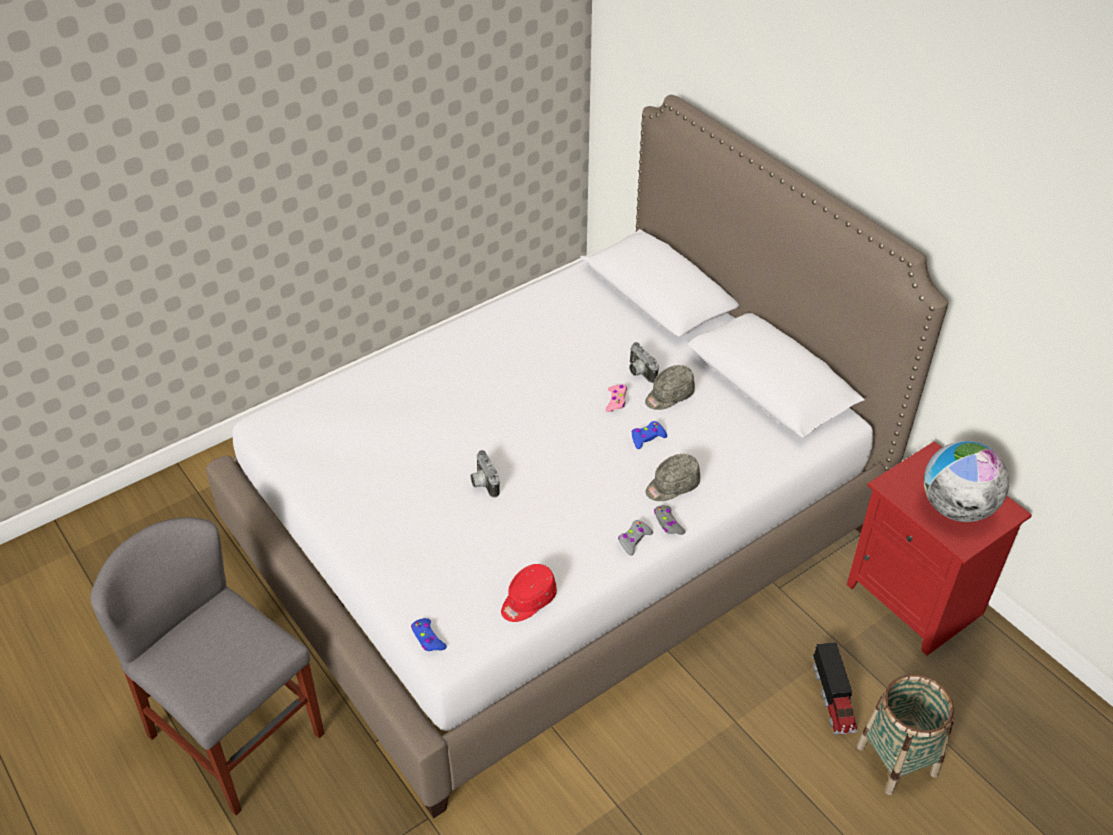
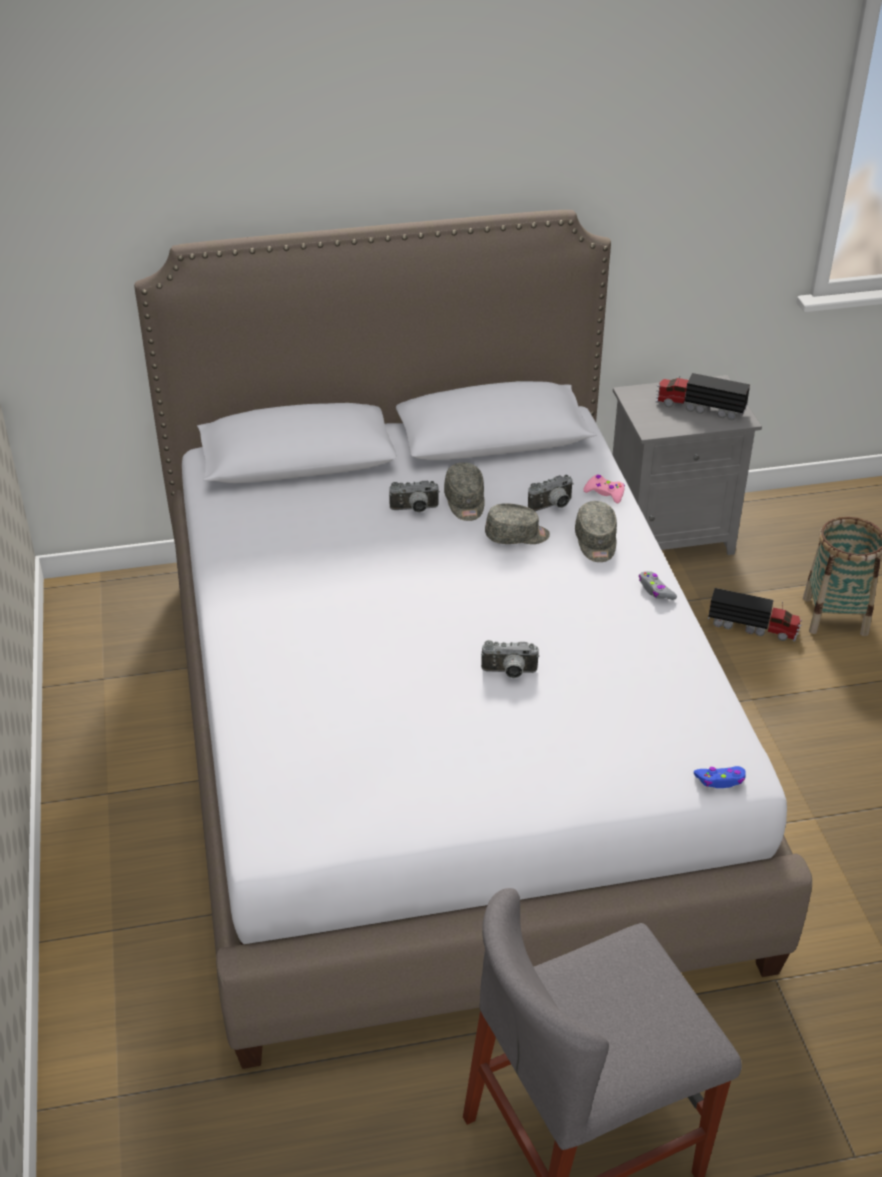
camera: 65 degrees left, 5 degrees down
red cap [501,564,557,622] -> none
pink game controller [606,385,627,412] -> pink game controller moved to [583,475,625,503]
blue game controller [632,421,667,449] -> grey cap [485,503,550,544]
grey game controller [654,505,685,535] -> none
red nightstand [847,441,1032,656] -> grey nightstand [613,375,762,555]
globe [924,441,1009,522] -> toy truck [655,373,750,420]
none -> camera [528,474,574,511]

